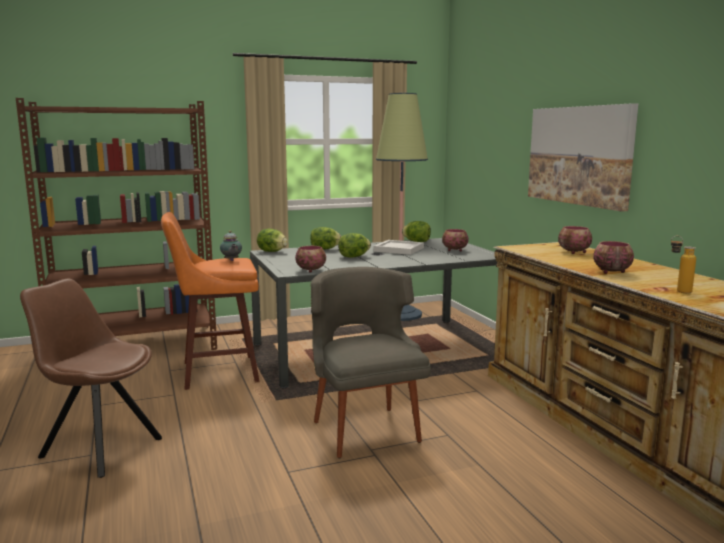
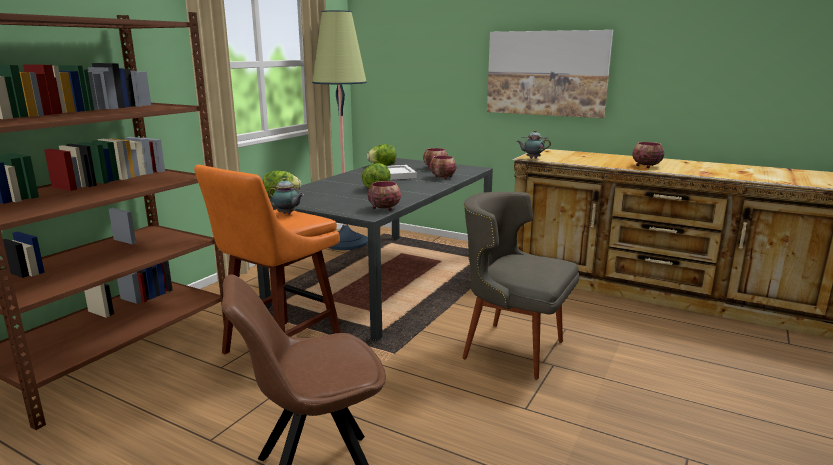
camera: 40 degrees left, 5 degrees up
lettuce [310,227,341,250] -> none
bowl [558,226,592,254] -> bowl moved to [430,156,457,179]
bottle [671,236,696,293] -> none
none -> teapot [517,130,551,159]

